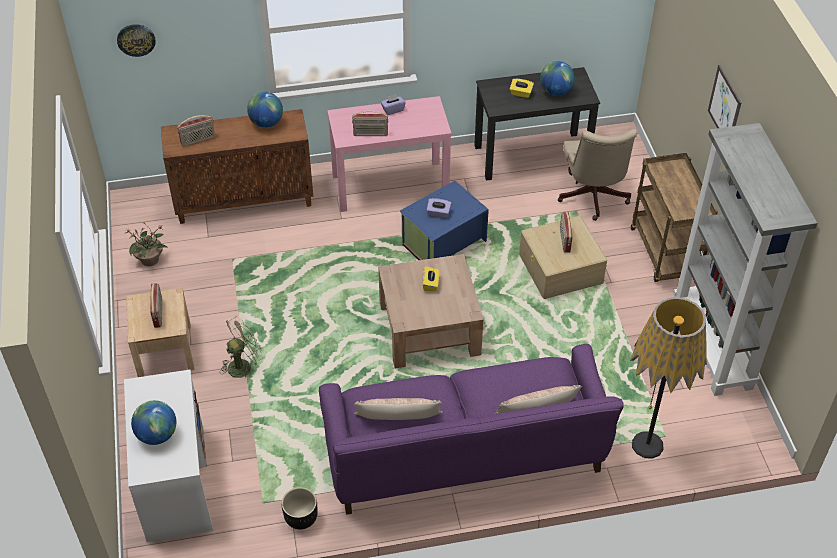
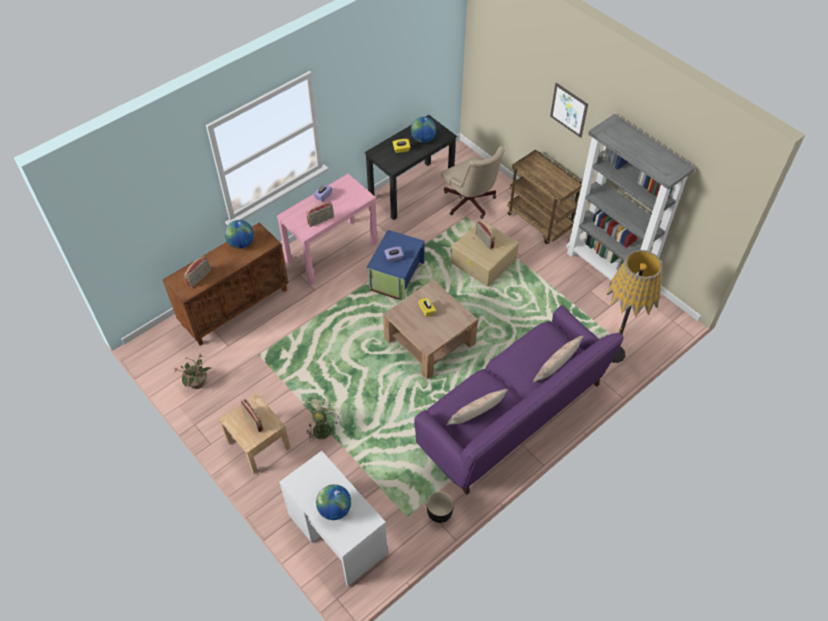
camera: 30 degrees left, 5 degrees up
wall clock [117,24,156,57] -> none

